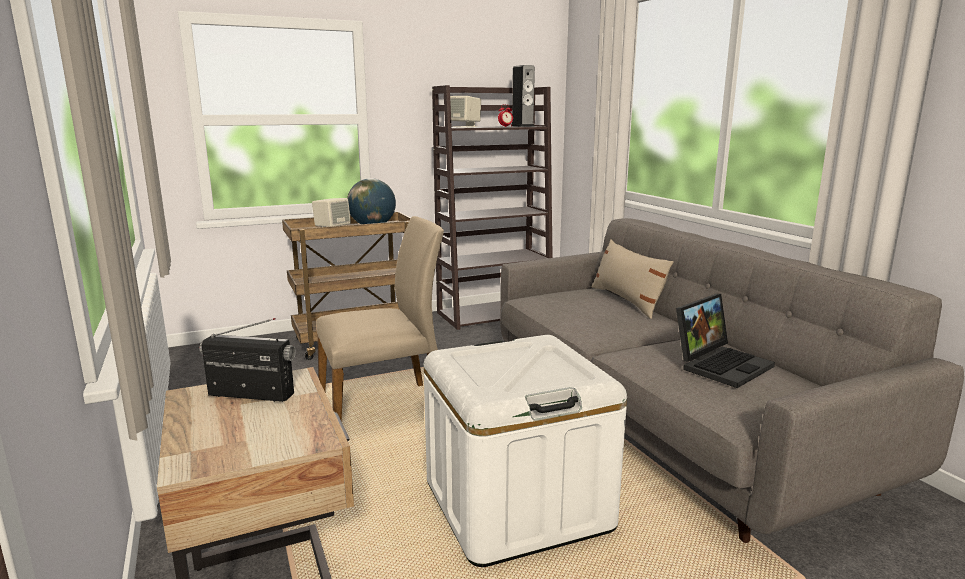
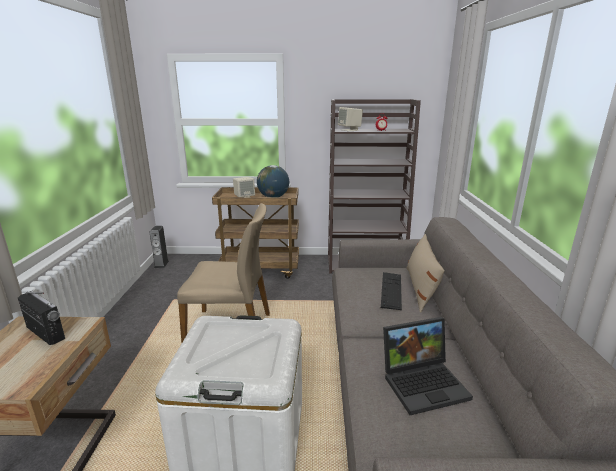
camera: 25 degrees right, 5 degrees up
speaker [511,65,535,127] -> speaker moved to [149,226,169,268]
none -> keyboard [381,272,402,310]

